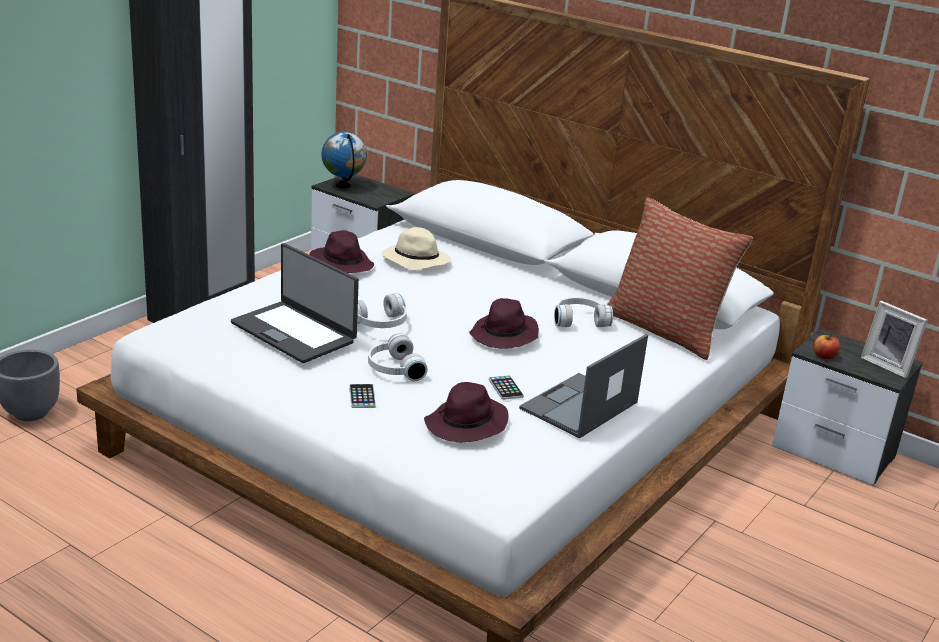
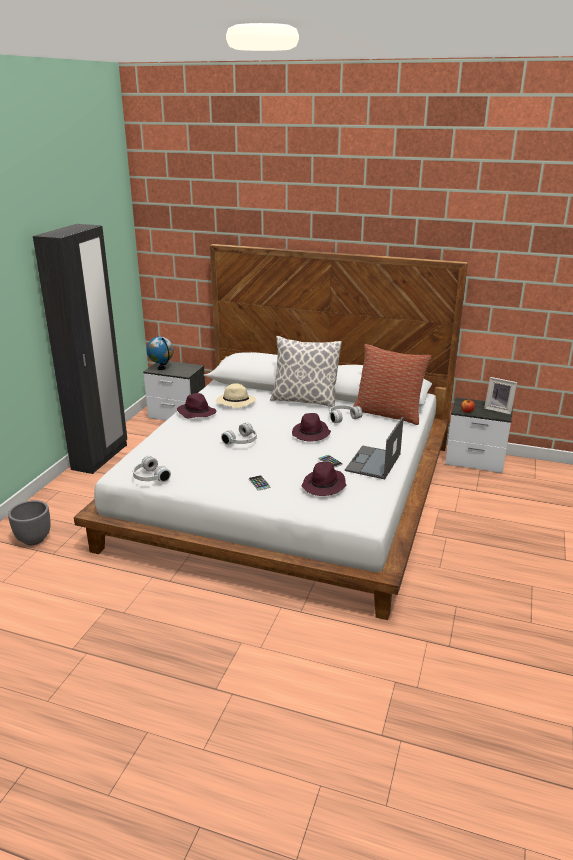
camera: 15 degrees left, 0 degrees up
laptop [231,243,359,363] -> none
white headphones [368,333,428,381] -> white headphones moved to [133,456,171,482]
none -> pillow [270,336,342,407]

